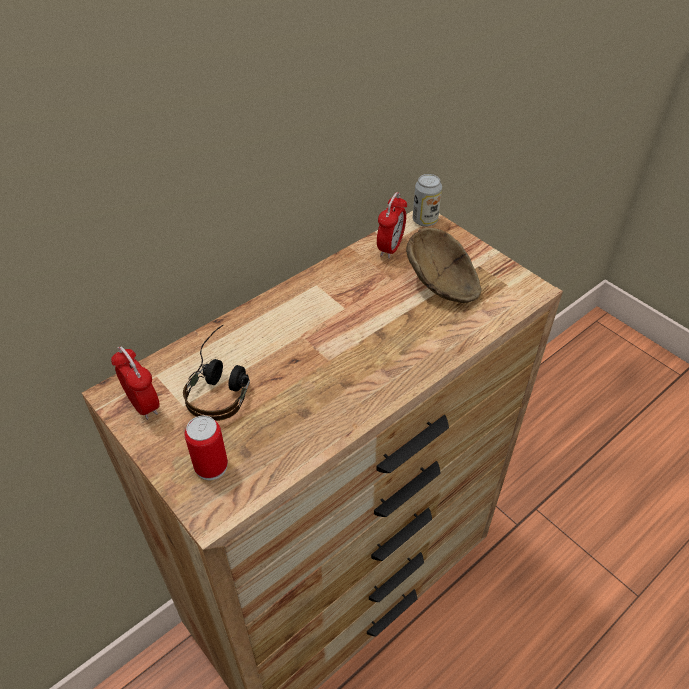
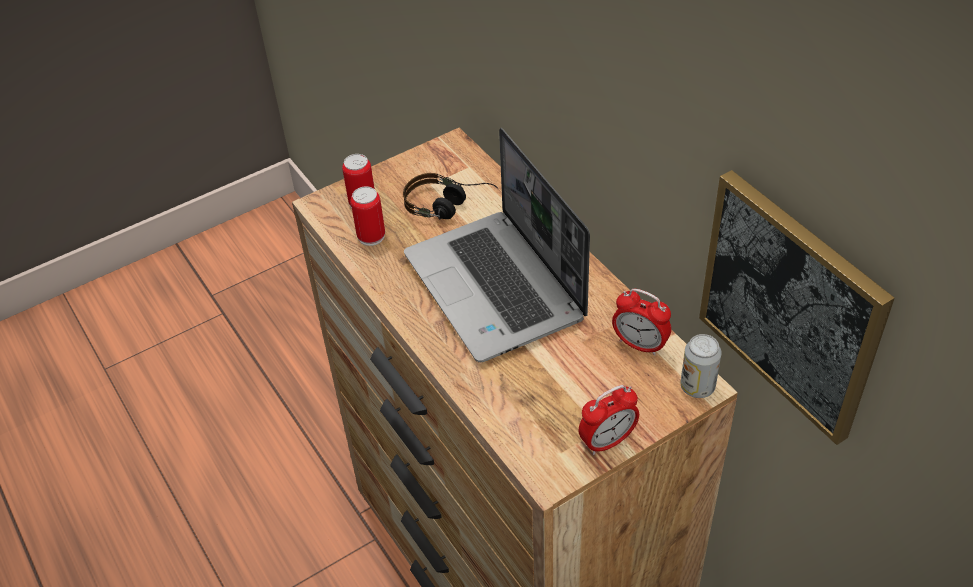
camera: 100 degrees right, 0 degrees up
alarm clock [111,346,160,420] -> alarm clock moved to [579,385,639,455]
brown bowl [406,228,481,303] -> none
none -> can [351,186,385,246]
none -> laptop [404,128,590,362]
none -> picture [699,170,895,445]

